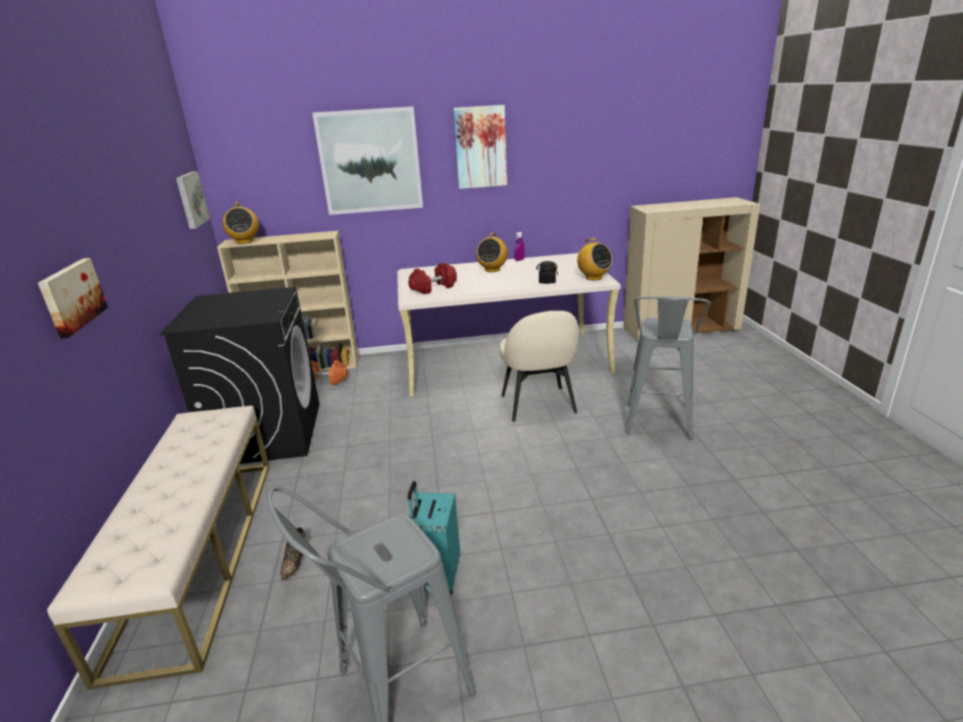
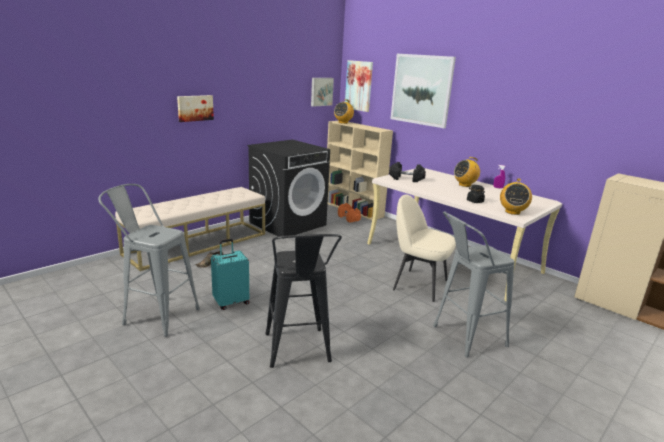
camera: 50 degrees right, 5 degrees down
red dumbbell [408,262,457,294] -> black dumbbell [389,162,426,182]
picture [453,105,507,189] -> picture moved to [345,60,373,112]
beige chair [499,311,579,422] -> beige chair turned 75 degrees clockwise [393,194,456,302]
none -> black stool [265,234,342,368]

